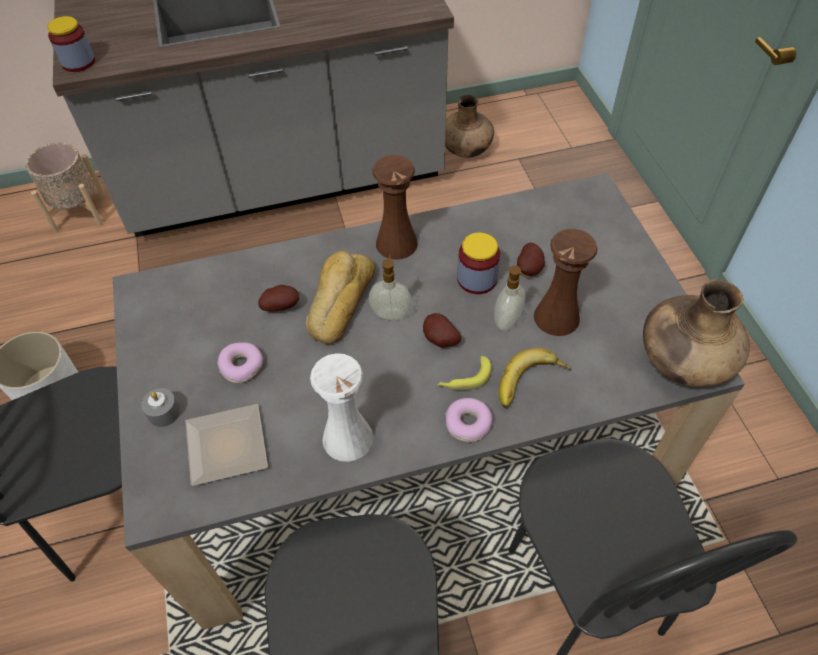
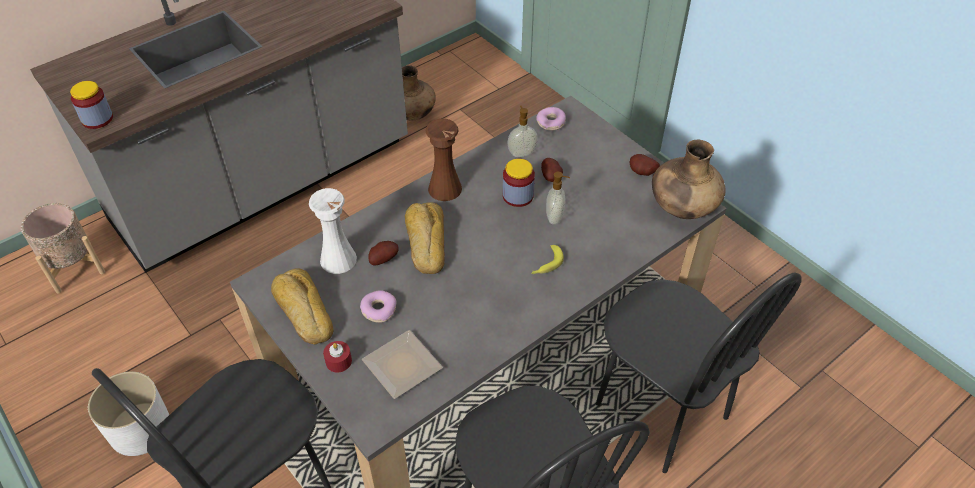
camera: 25 degrees left, 5 degrees down
grey candle [141,388,180,427] -> red candle [323,341,352,372]
white vase [310,353,373,462] -> white vase moved to [309,188,357,274]
soap dispenser [369,254,412,320] -> soap dispenser moved to [507,106,538,157]
potato [423,313,461,348] -> potato moved to [629,154,660,176]
donut [445,398,493,442] -> donut moved to [537,107,566,131]
banana [498,348,571,408] -> none
brown vase [534,229,597,336] -> none
none -> bread [271,268,333,344]

